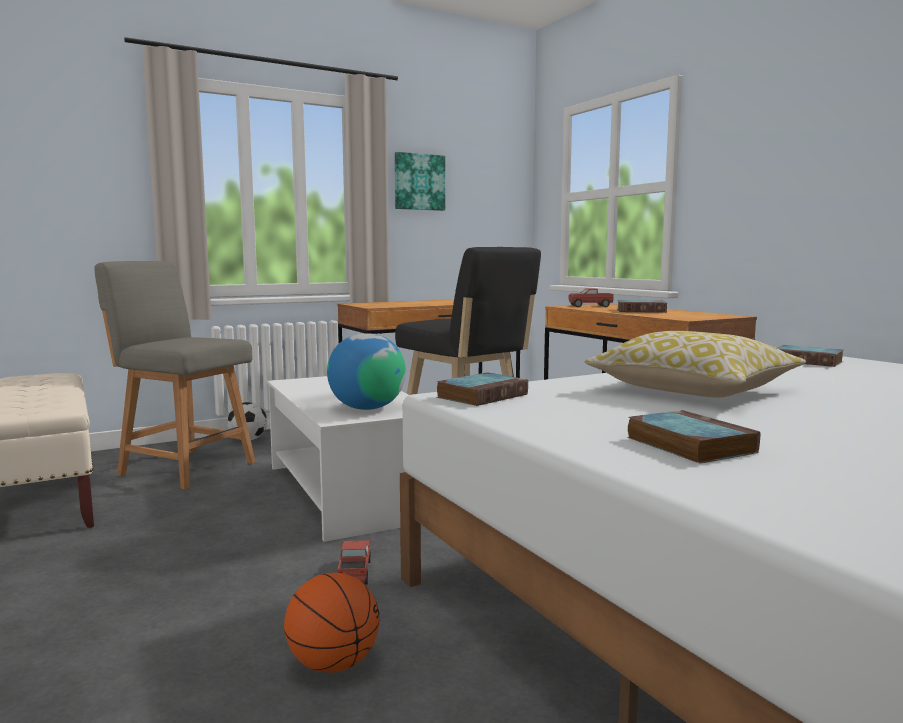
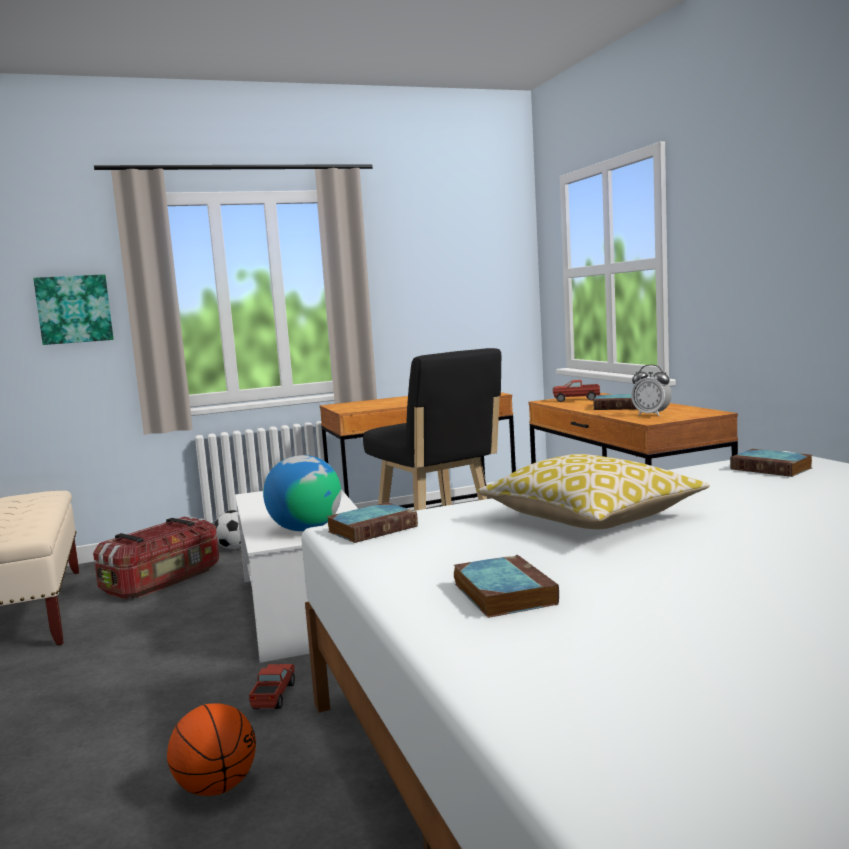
camera: 10 degrees right, 0 degrees up
grey chair [95,261,256,490] -> storage box [93,517,219,600]
picture [395,152,445,211] -> picture moved to [33,274,114,345]
none -> alarm clock [631,365,672,416]

